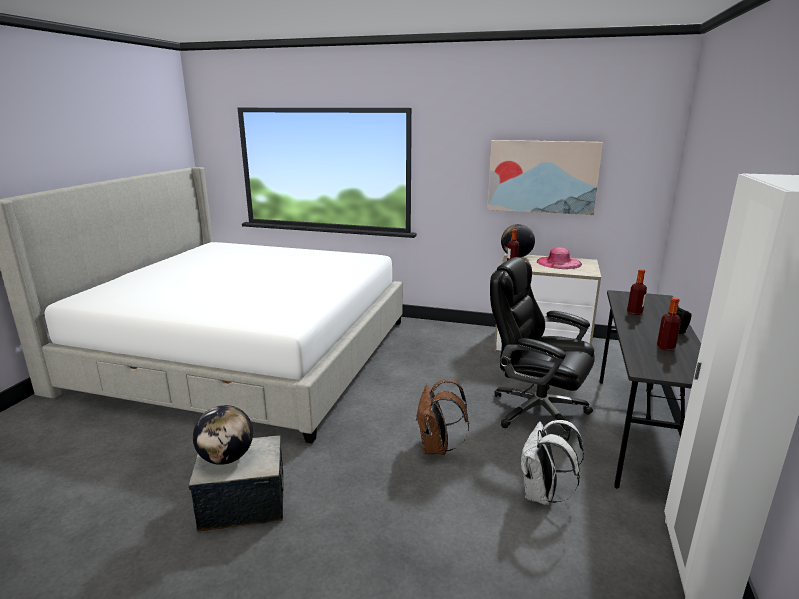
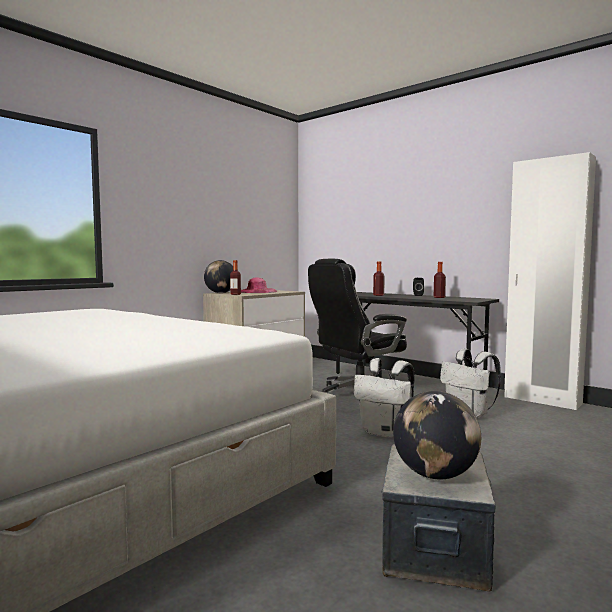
camera: 65 degrees left, 15 degrees down
brown backpack [417,379,469,455] -> white backpack [354,358,415,438]
picture [487,140,603,215] -> none

